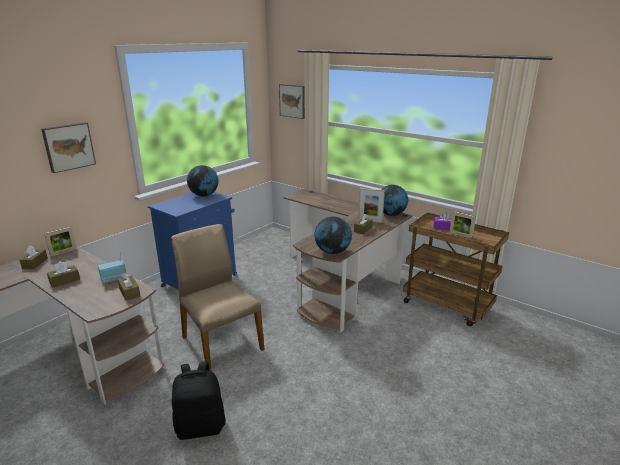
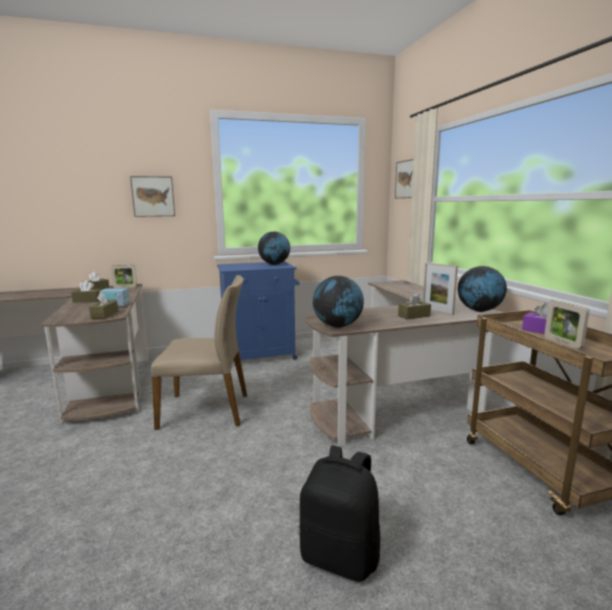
camera: 35 degrees right, 10 degrees down
beige chair [171,224,265,371] -> beige chair turned 90 degrees clockwise [151,275,247,430]
black backpack [172,362,225,440] -> black backpack moved to [299,445,380,582]

